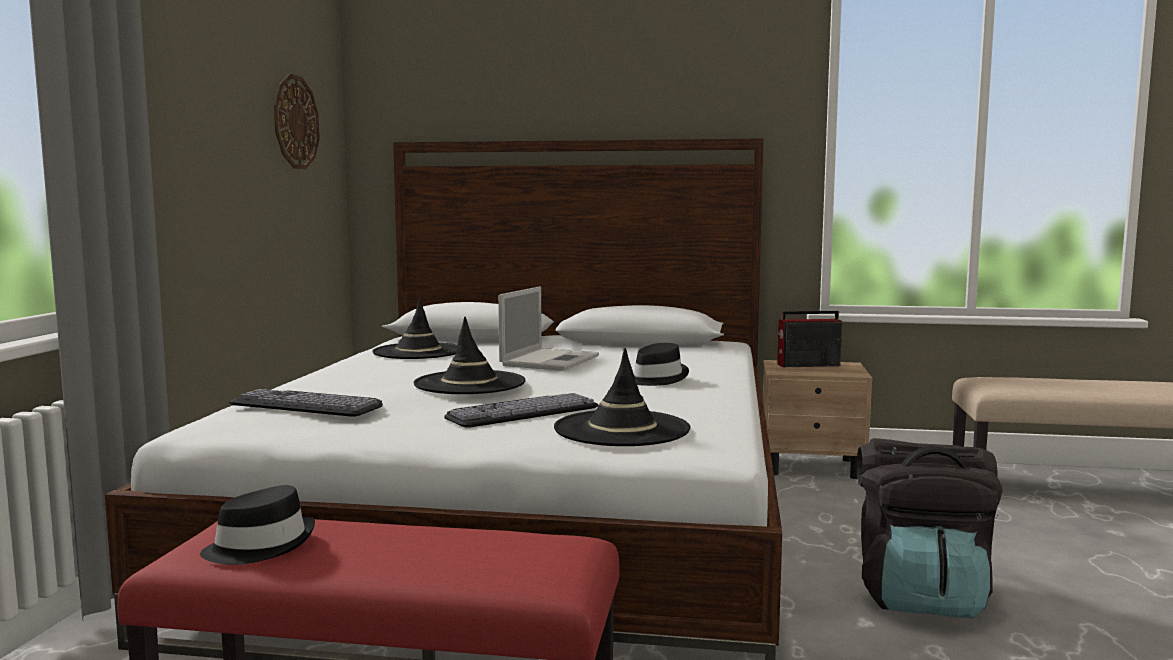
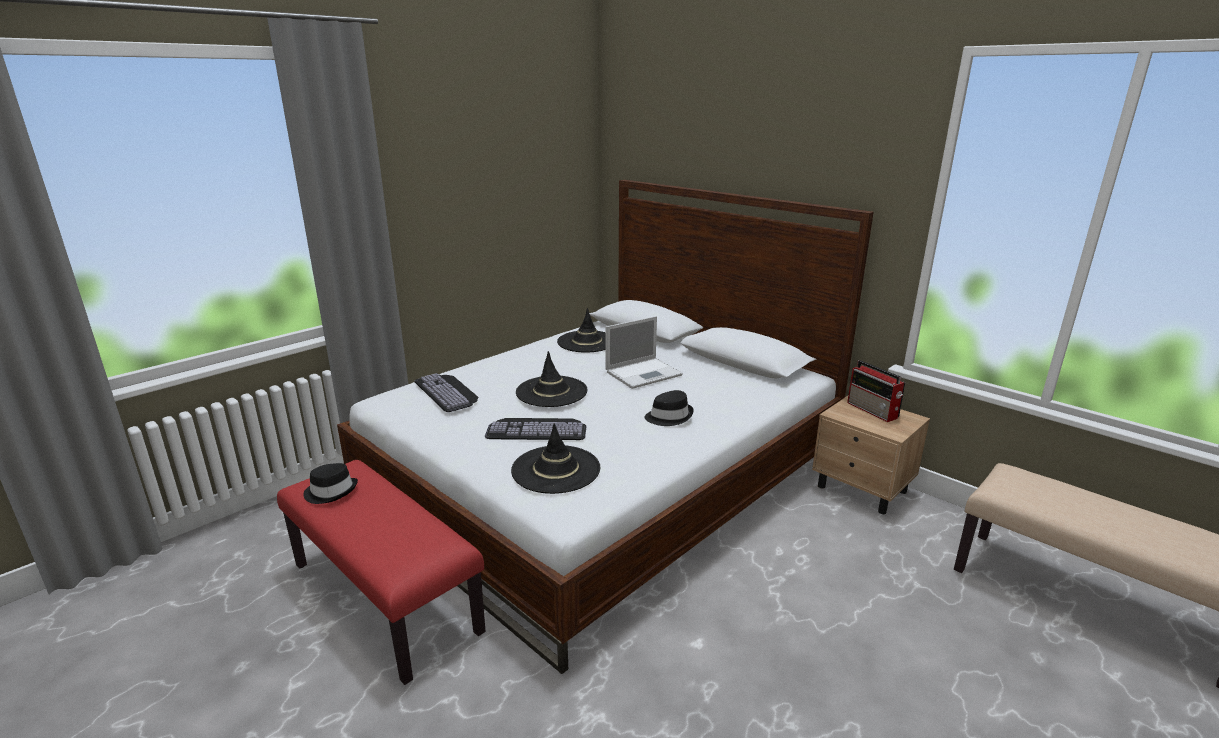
camera: 35 degrees right, 15 degrees up
wall clock [274,74,320,169] -> none
radio [777,311,842,367] -> radio turned 150 degrees counterclockwise [847,360,905,422]
black backpack [857,438,1003,618] -> none

